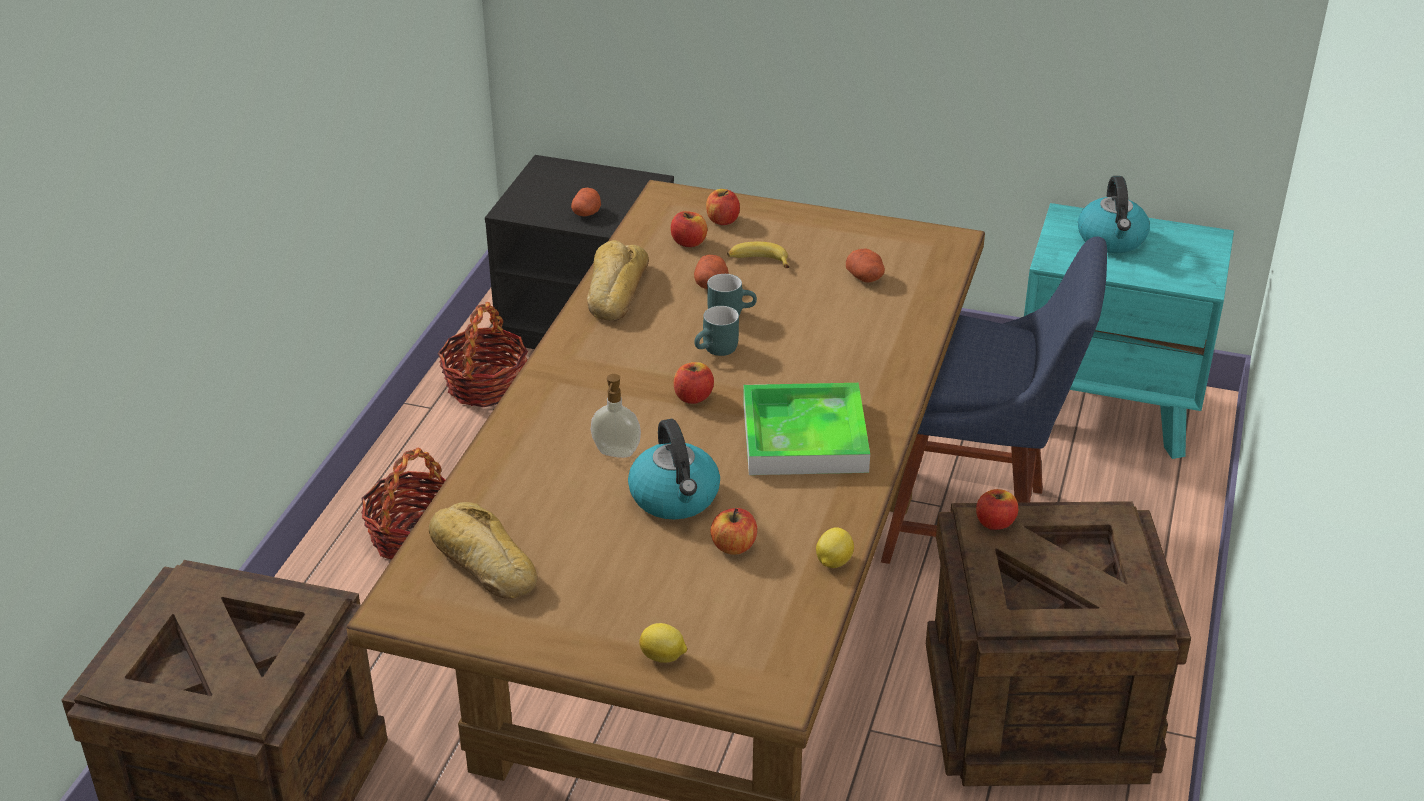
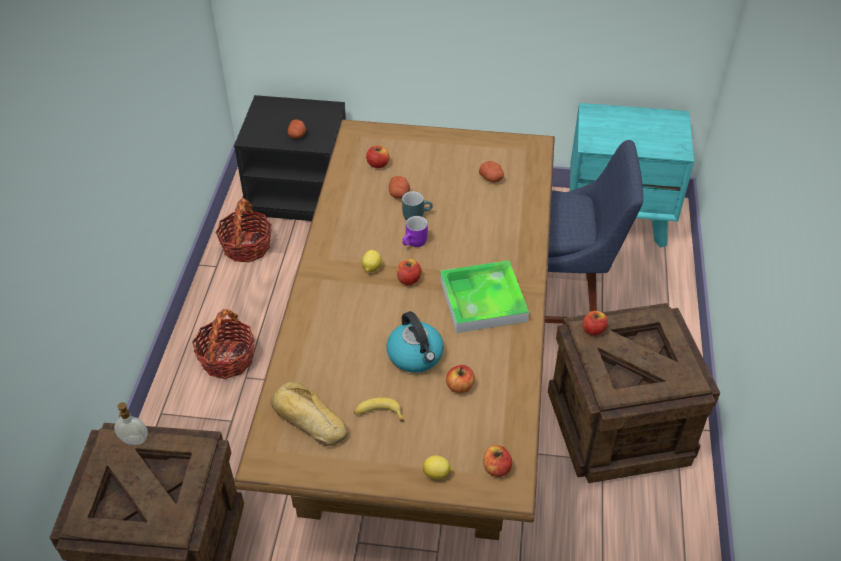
camera: 10 degrees left, 10 degrees up
bread [587,240,649,321] -> none
soap dispenser [591,374,641,458] -> soap dispenser moved to [114,402,148,445]
turquoise mug [694,306,739,356] -> purple mug [402,216,428,247]
apple [706,189,740,225] -> apple moved to [483,445,512,477]
banana [727,242,790,268] -> banana moved to [354,397,404,422]
lemon [816,527,854,568] -> lemon moved to [361,250,382,272]
kettle [1078,176,1150,253] -> none

